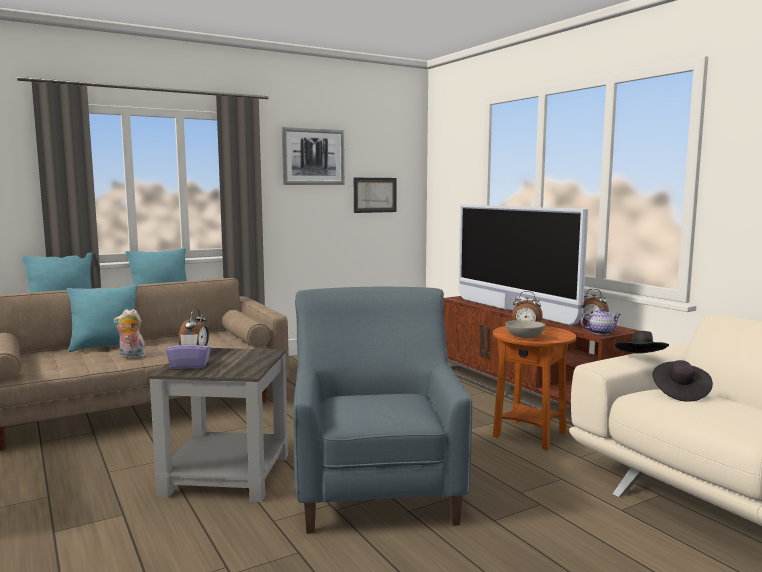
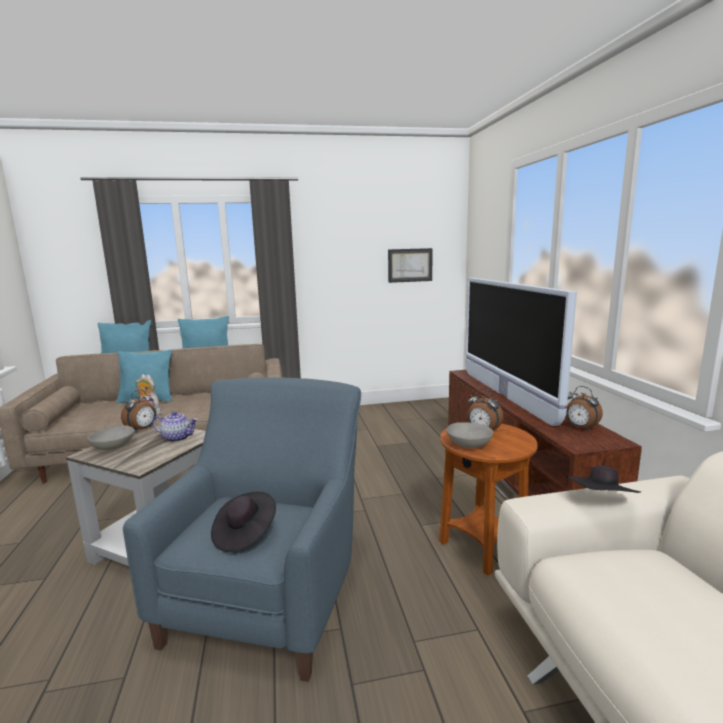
camera: 20 degrees right, 5 degrees up
purple tissue box [165,334,211,369] -> grey bowl [87,425,134,450]
picture [282,127,345,185] -> none
teapot [581,308,621,335] -> teapot moved to [153,411,198,442]
black hat [652,360,713,402] -> black hat moved to [211,492,276,552]

